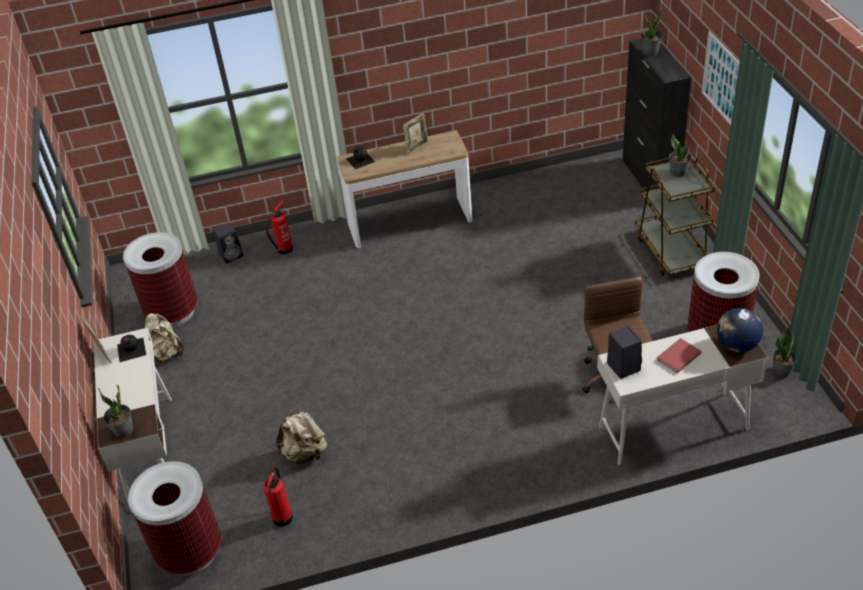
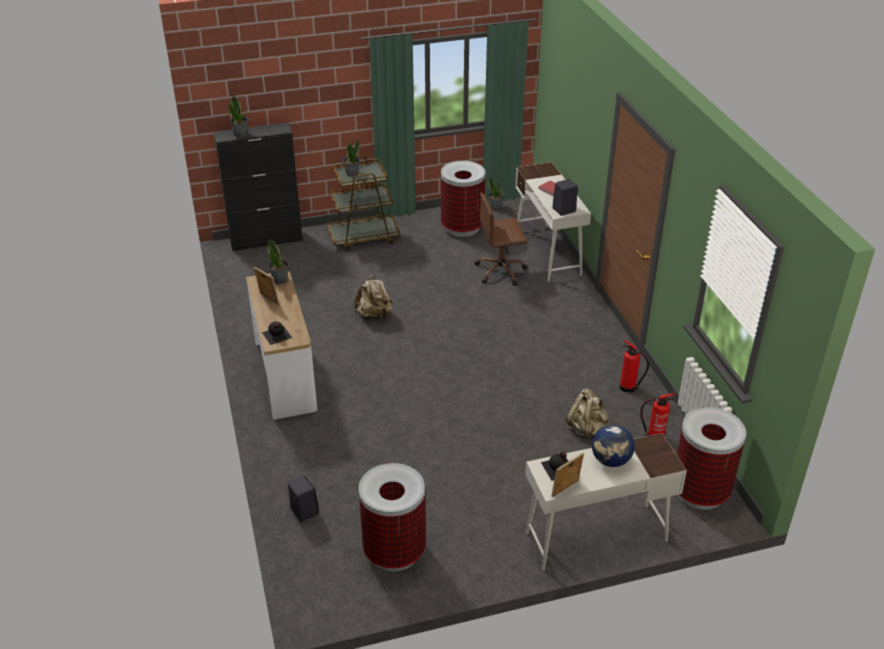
camera: 95 degrees left, 5 degrees down
potted plant [98,384,134,438] -> potted plant moved to [268,240,289,284]
beige backpack [145,313,184,363] -> beige backpack moved to [354,274,392,320]
fire extinguisher [266,200,293,255] -> fire extinguisher moved to [620,340,649,392]
picture [702,31,740,125] -> none
globe [717,308,763,353] -> globe moved to [592,425,635,467]

